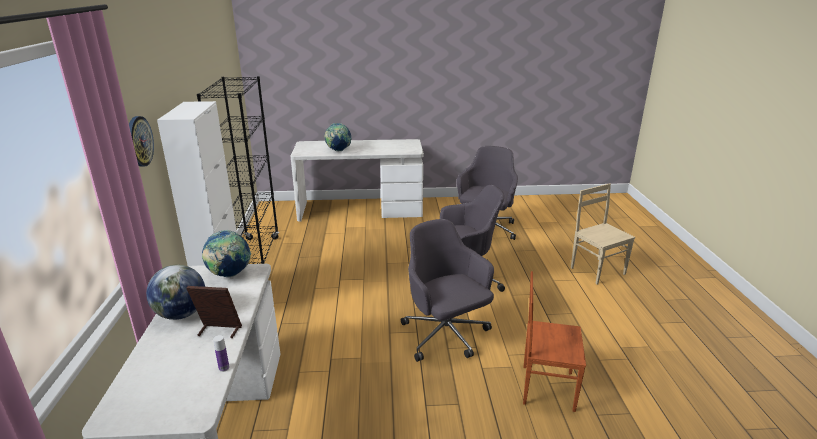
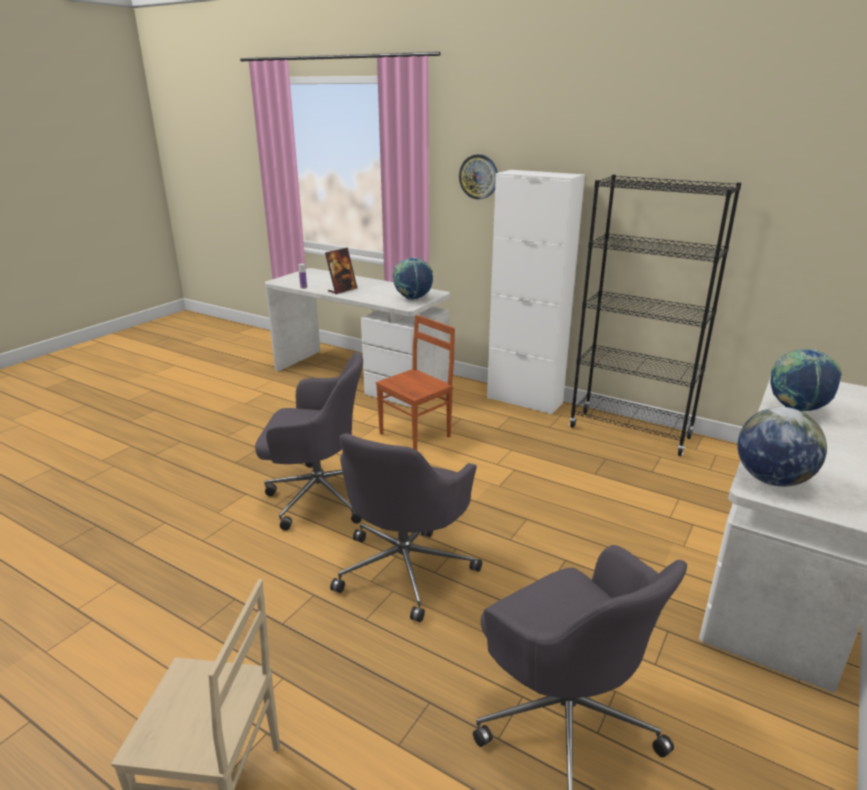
camera: 125 degrees right, 0 degrees up
globe [146,265,205,320] -> globe moved to [737,407,827,487]
brown chair [523,271,586,412] -> brown chair moved to [376,315,455,450]

